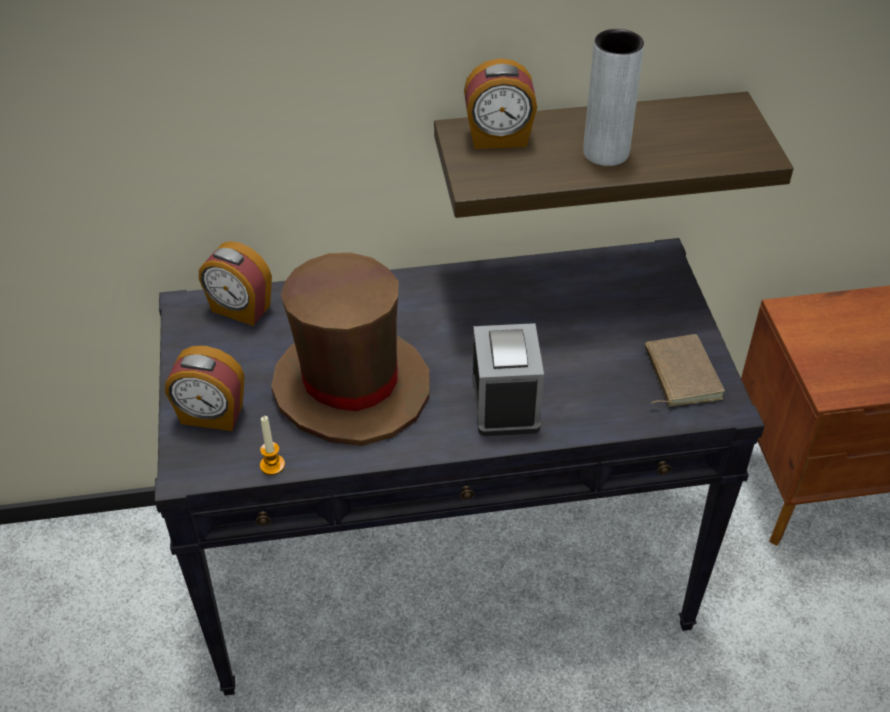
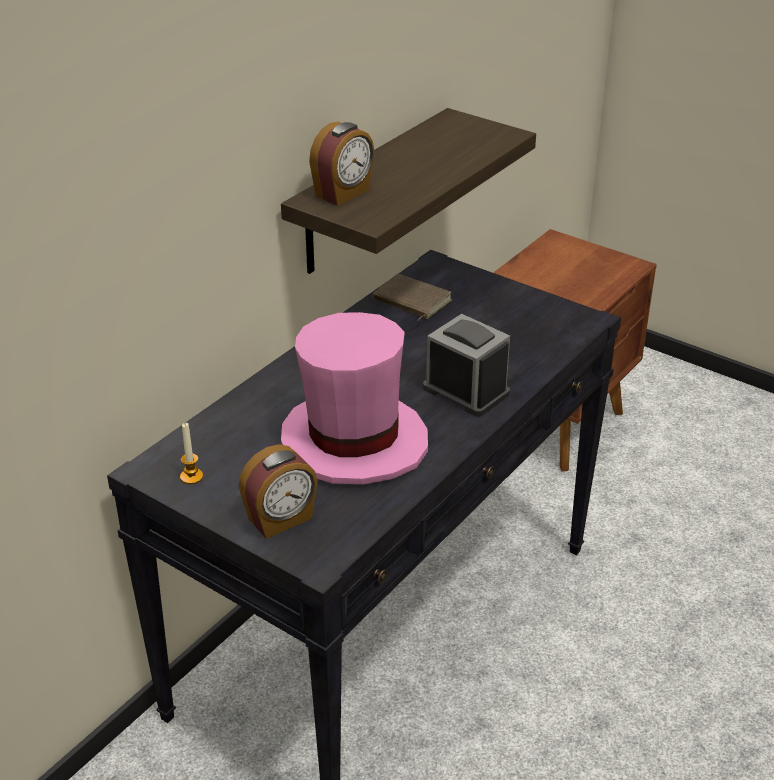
camera: 45 degrees left, 10 degrees down
alarm clock [199,241,272,326] -> none
candle [260,416,285,475] -> candle moved to [180,423,203,484]
brown hat [271,253,430,446] -> pink hat [281,312,428,485]
grey vase [583,29,644,166] -> none
brown book [645,334,725,406] -> brown book moved to [373,274,452,321]

